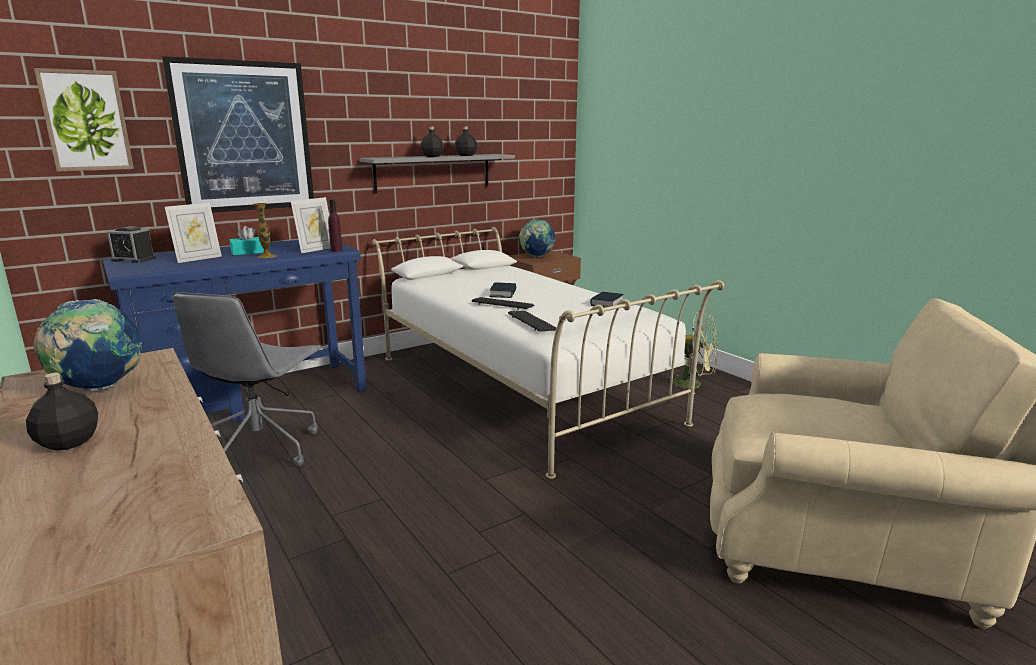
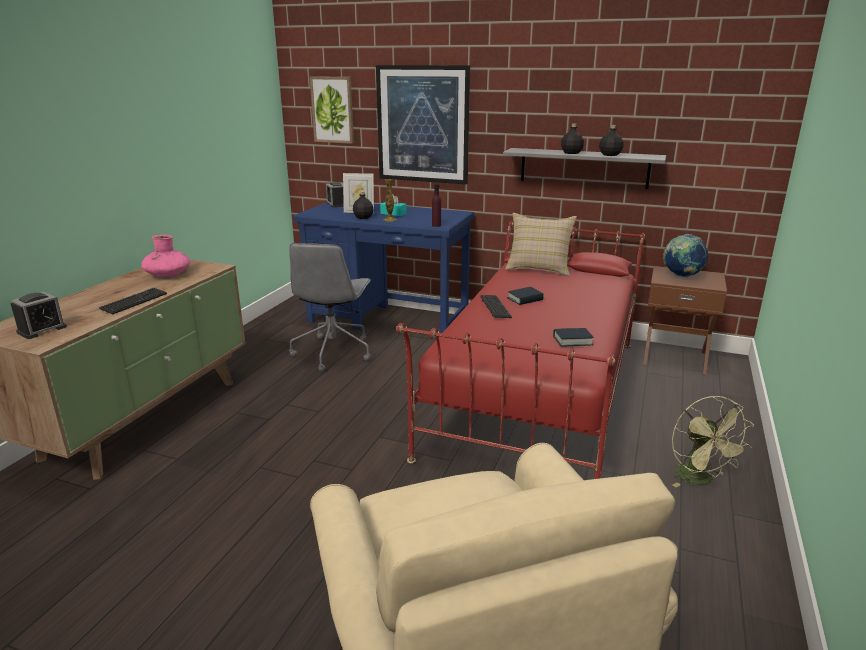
camera: 55 degrees right, 5 degrees up
black bottle [26,373,98,451] -> black bottle moved to [353,191,373,219]
globe [33,299,142,391] -> pink vase [141,235,190,277]
grey office chair [172,292,322,467] -> grey office chair turned 60 degrees counterclockwise [289,243,371,372]
picture frame [291,197,331,253] -> none
white bed [372,227,724,479] -> red bed [396,221,645,479]
keyboard [508,311,556,331] -> keyboard moved to [99,288,167,314]
none -> alarm clock [10,292,67,339]
none -> beige pillow [505,213,577,276]

